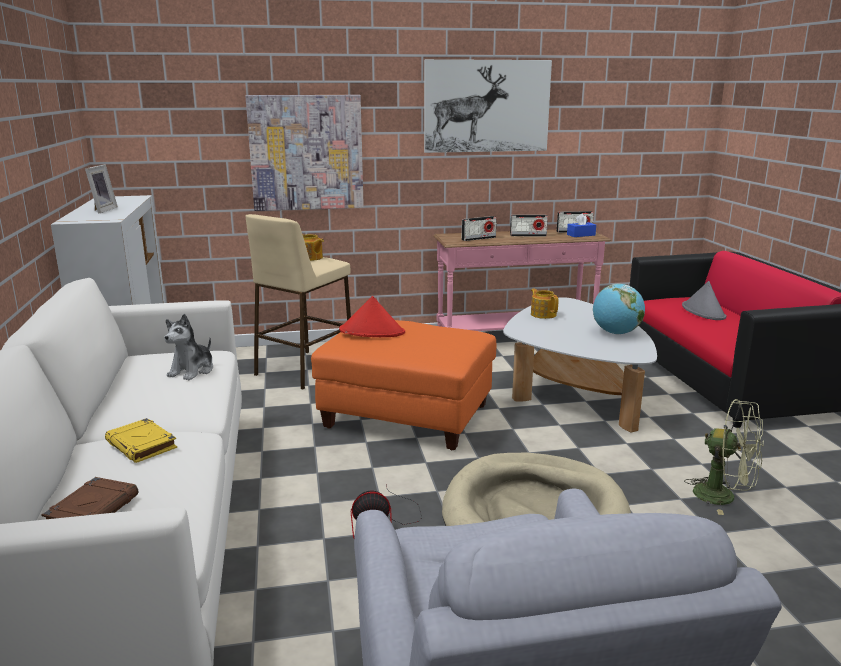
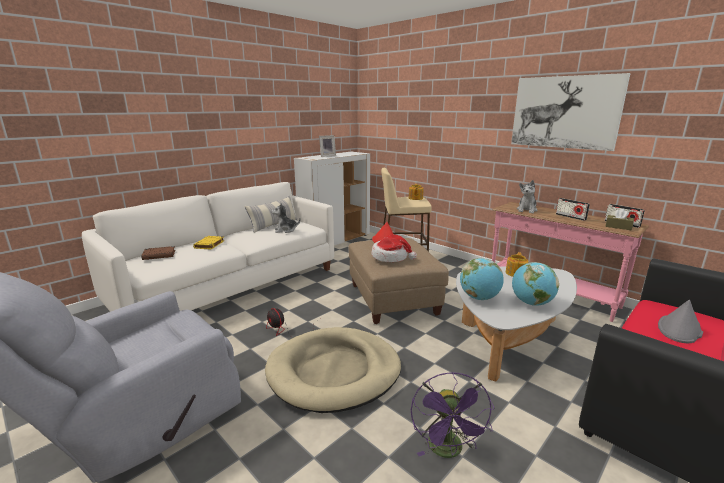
camera: 55 degrees right, 0 degrees up
picture [245,95,364,211] -> none
orange ottoman [311,320,496,450] -> beige ottoman [348,238,449,324]
radio [462,216,497,241] -> plush toy [517,180,538,213]
blue tissue box [567,213,596,237] -> brown tissue box [605,209,634,230]
green fan [684,399,764,515] -> purple fan [411,372,494,458]
none -> pillow [245,196,297,233]
none -> hat [372,234,417,262]
none -> globe [460,258,504,300]

